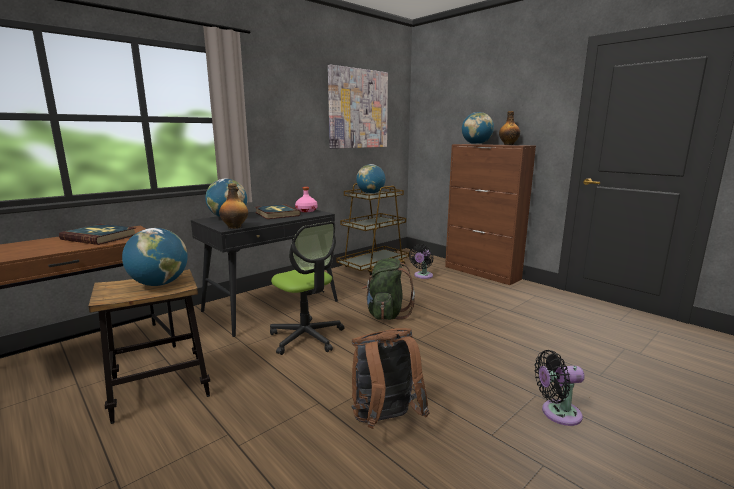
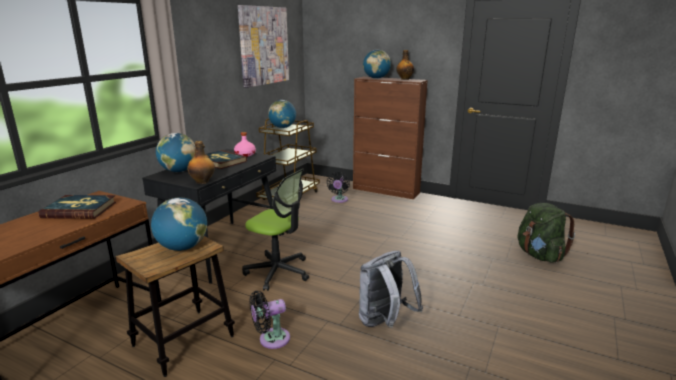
camera: 20 degrees left, 5 degrees up
brown backpack [351,328,429,429] -> grey backpack [359,251,423,328]
green backpack [362,258,415,320] -> green backpack moved to [518,203,575,263]
black fan [534,350,585,426] -> black fan moved to [249,291,290,349]

